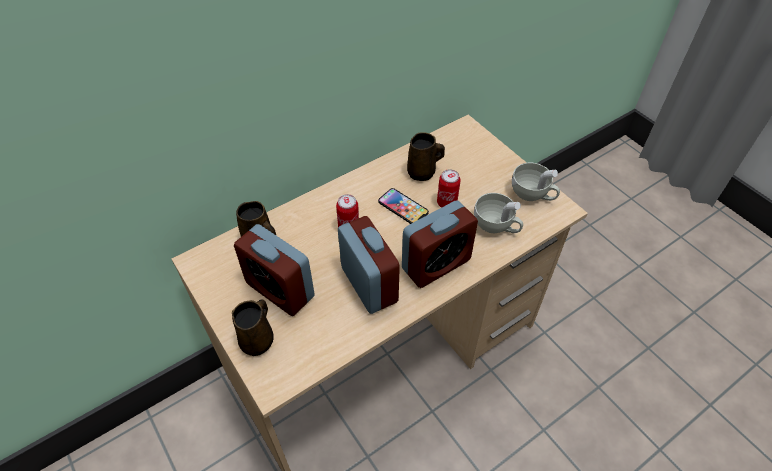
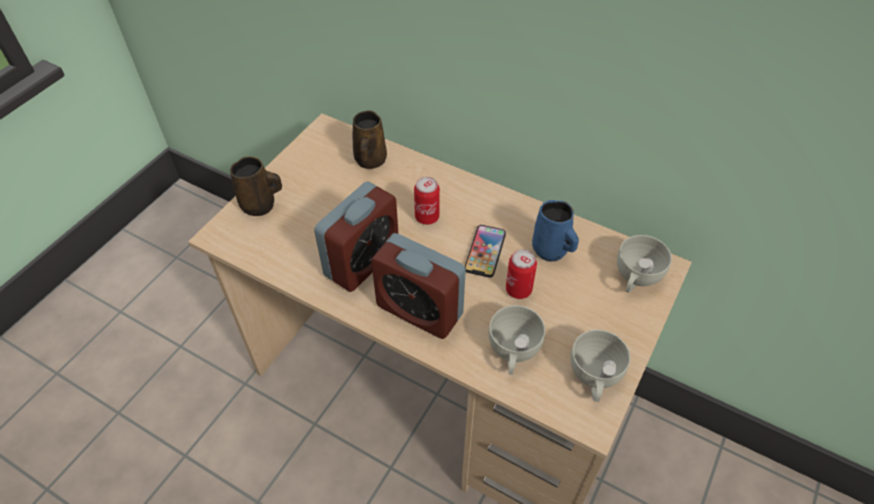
camera: 65 degrees right, 0 degrees up
alarm clock [234,224,315,316] -> none
brown mug [407,132,445,181] -> blue mug [532,200,579,262]
none -> white cup [617,235,672,293]

